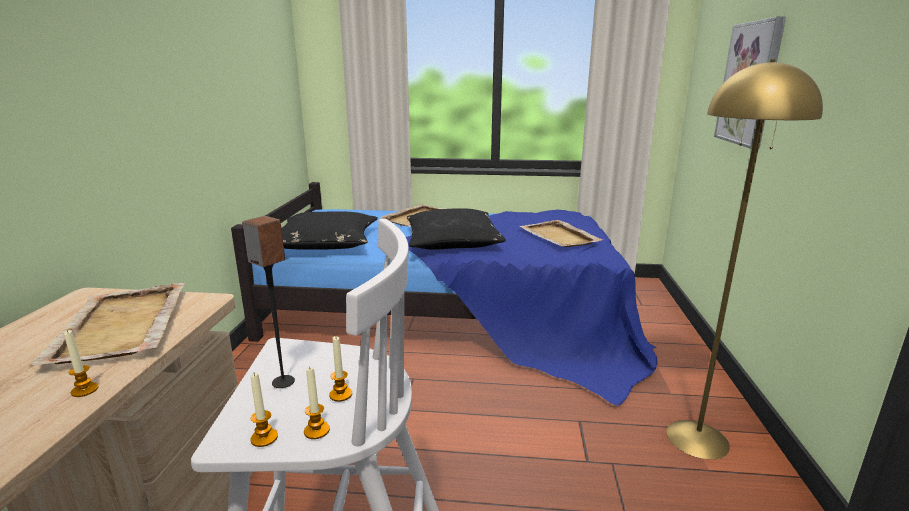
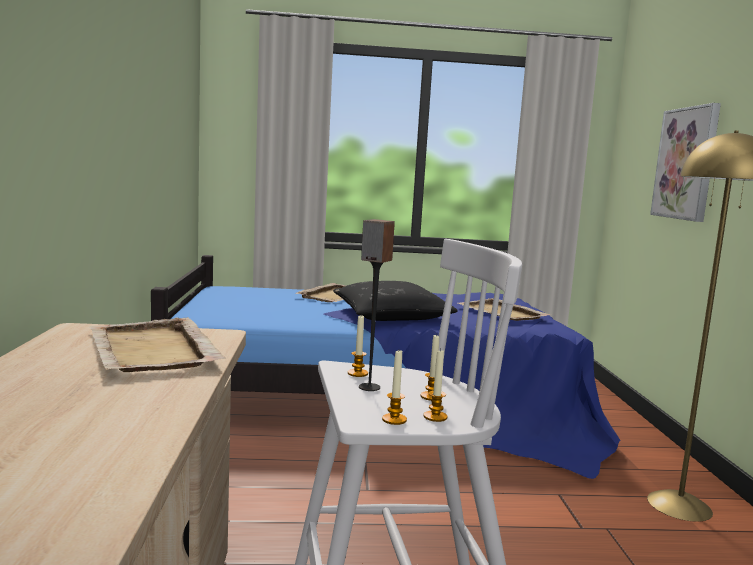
camera: 10 degrees left, 10 degrees down
candle [64,330,99,397] -> candle moved to [348,315,368,377]
black pillow [282,212,378,250] -> none

